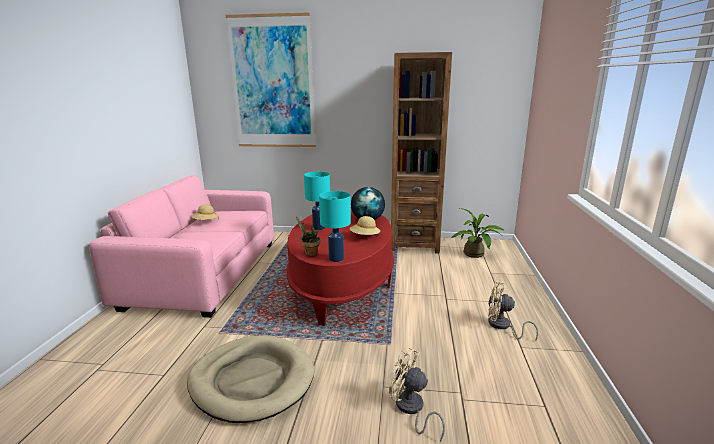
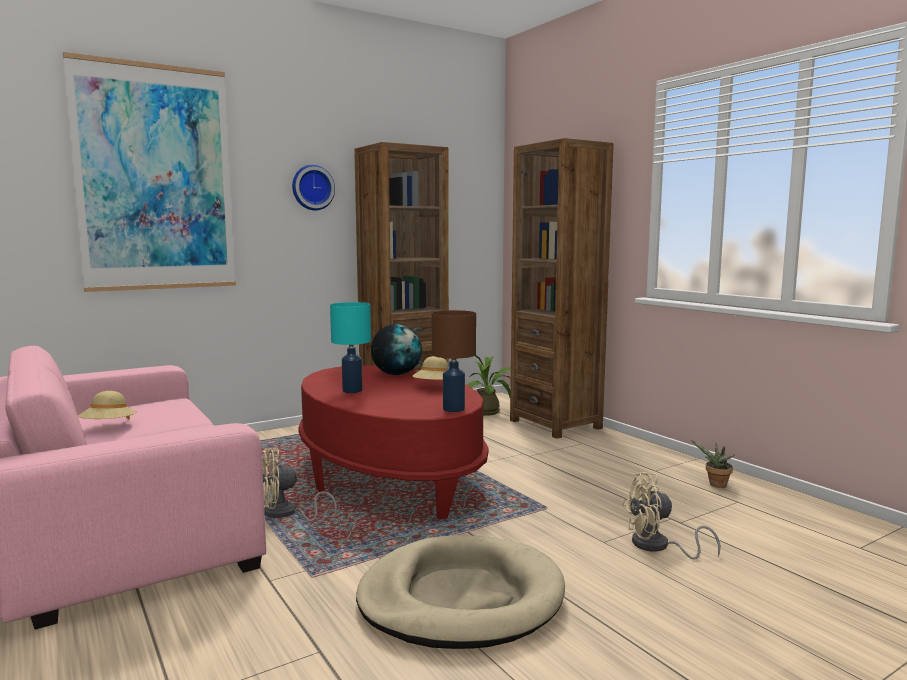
camera: 40 degrees left, 10 degrees down
potted plant [296,216,320,256] -> potted plant moved to [691,440,735,488]
turquoise table lamp [319,191,351,262] -> brown table lamp [432,310,476,412]
beige fan [488,281,538,341] -> beige fan moved to [262,448,337,521]
none -> wall clock [292,165,335,210]
none -> brown bookcase [510,138,614,439]

